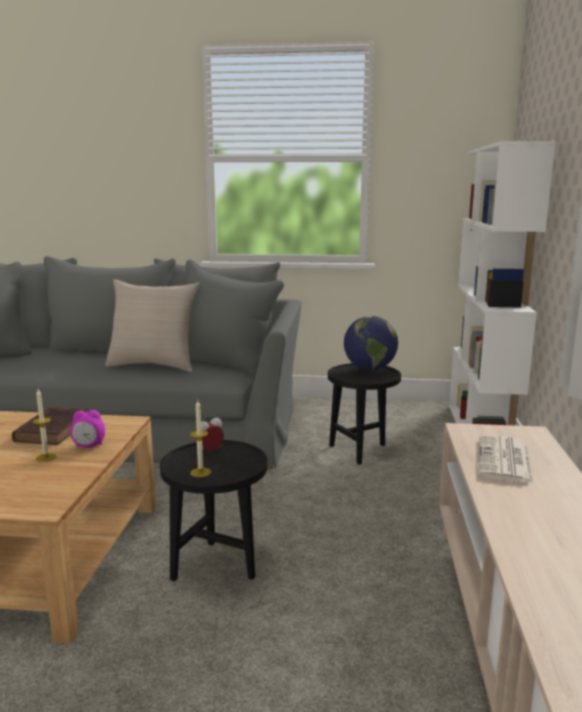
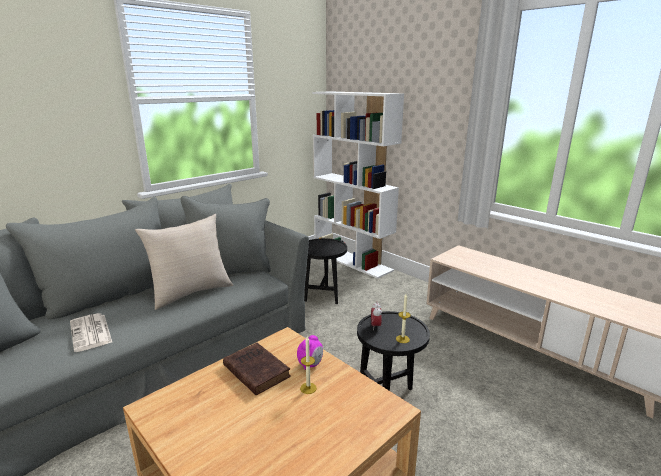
camera: 50 degrees left, 5 degrees up
globe [344,316,398,370] -> none
newspaper [479,435,534,484] -> newspaper moved to [70,313,112,352]

